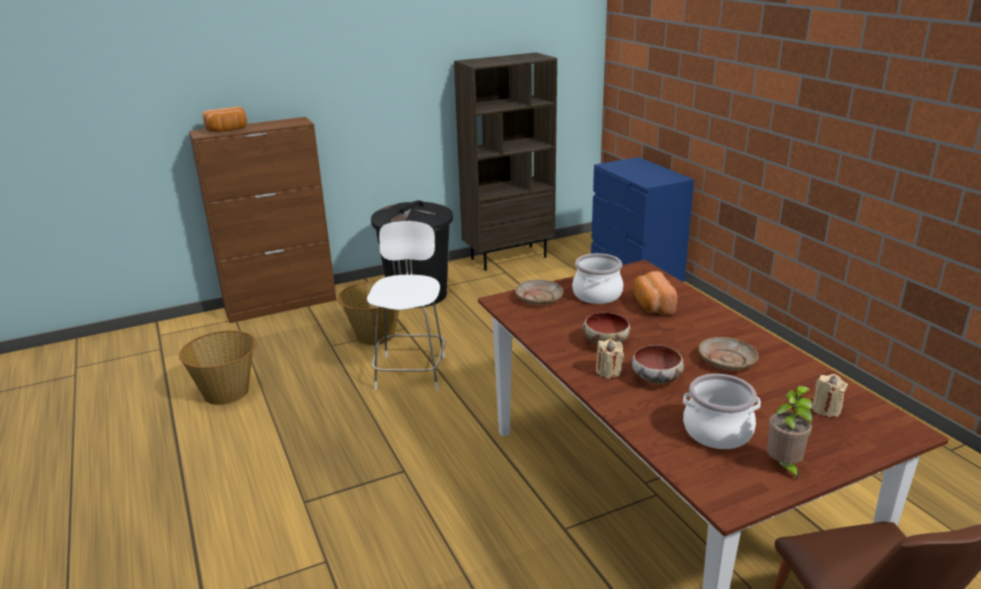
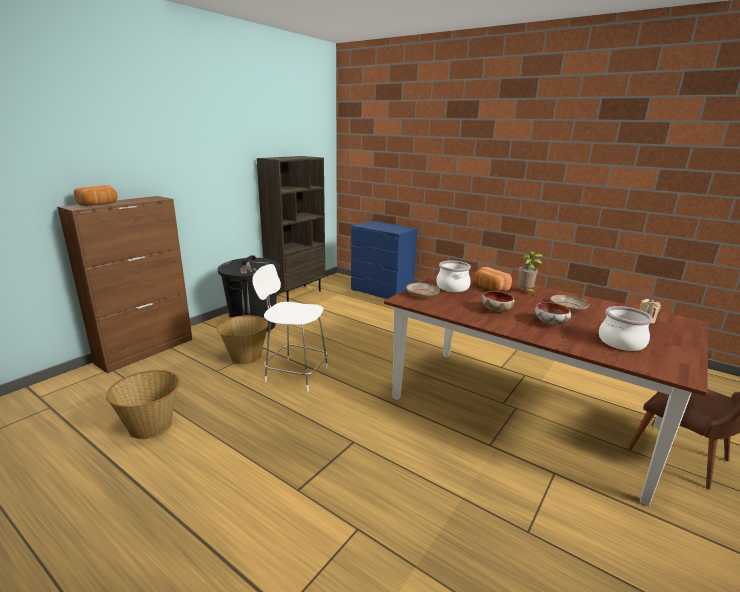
camera: 30 degrees left, 5 degrees down
white chair [367,221,446,390] -> white chair turned 45 degrees counterclockwise [252,264,328,392]
beige candle [596,339,624,379] -> none
potted plant [767,386,814,480] -> potted plant moved to [518,251,543,293]

